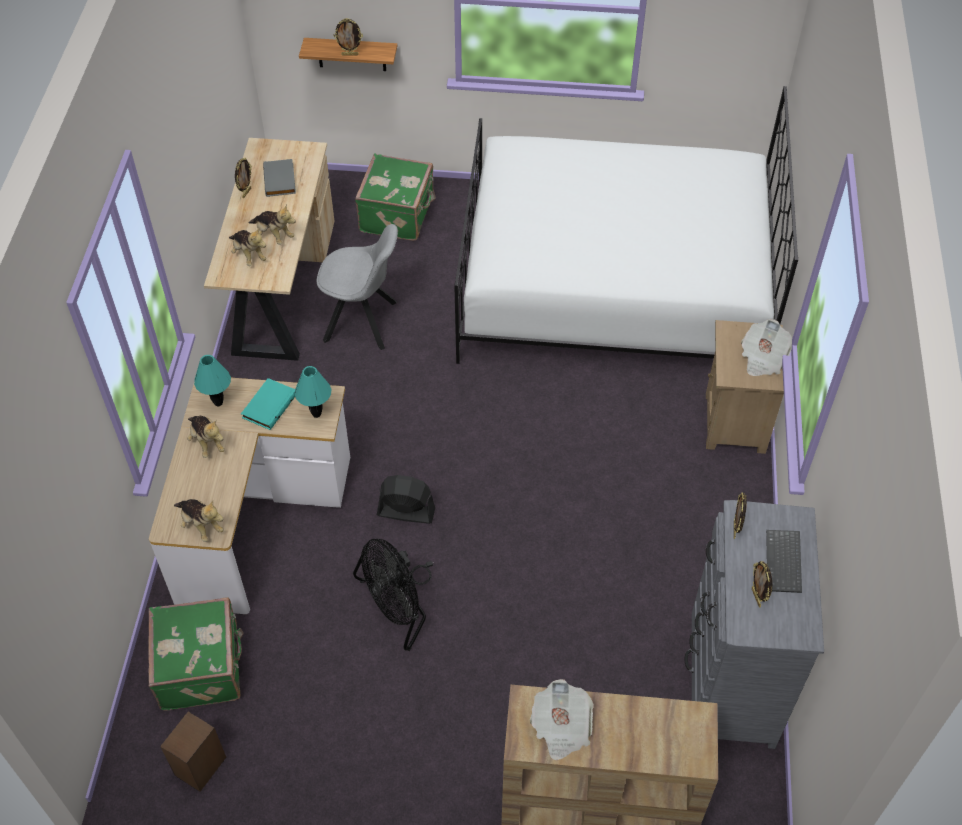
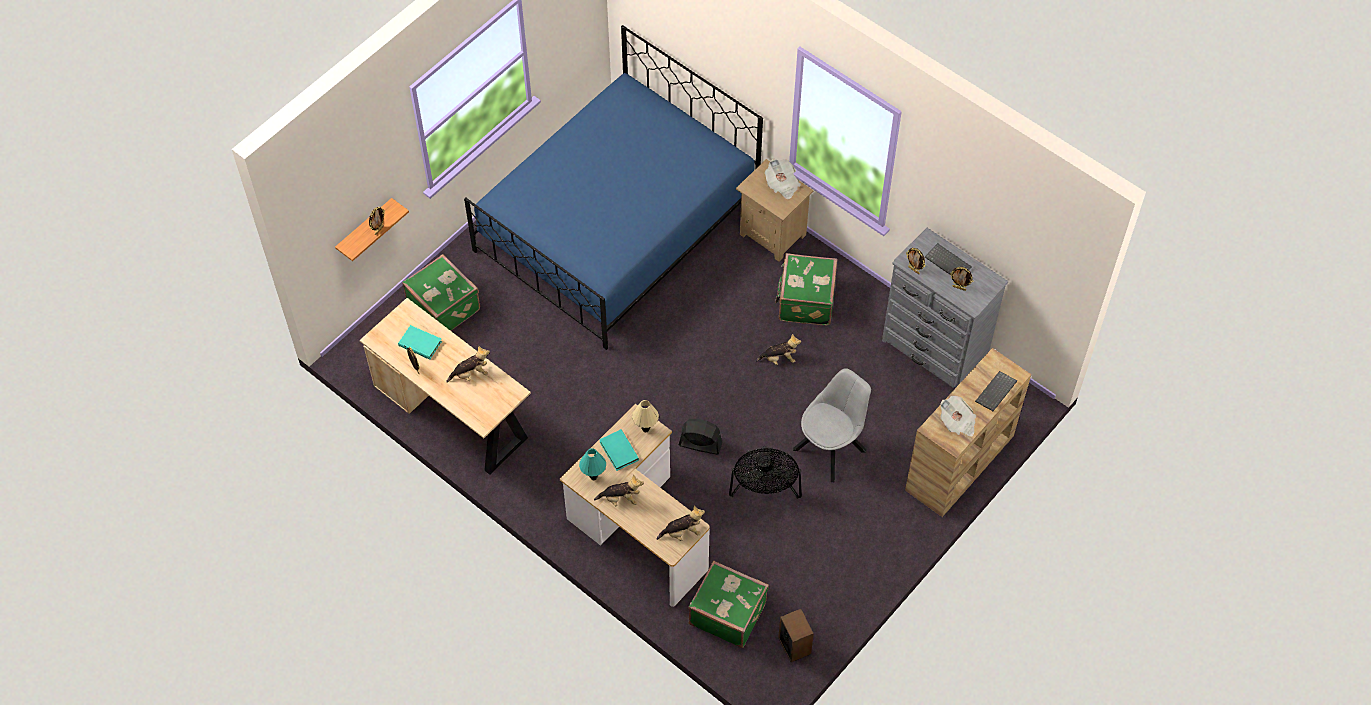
camera: 55 degrees left, 5 degrees up
plush toy [229,228,266,266] -> plush toy moved to [755,334,801,365]
grey book [263,159,296,197] -> turquoise book [398,325,442,359]
turquoise table lamp [295,366,332,418] -> beige table lamp [632,400,659,433]
grey chair [317,224,398,350] -> grey chair moved to [793,368,871,483]
black fan [377,475,435,524] -> black fan turned 60 degrees clockwise [679,419,722,455]
white bed [454,86,798,364] -> blue bed [464,25,763,350]
none -> green suitcase [775,253,837,326]
none -> keyboard [975,371,1017,411]

